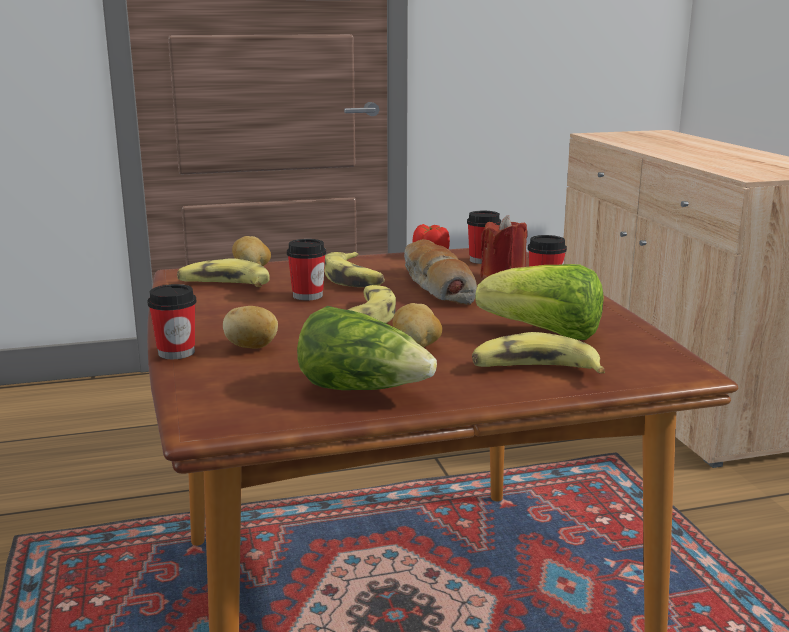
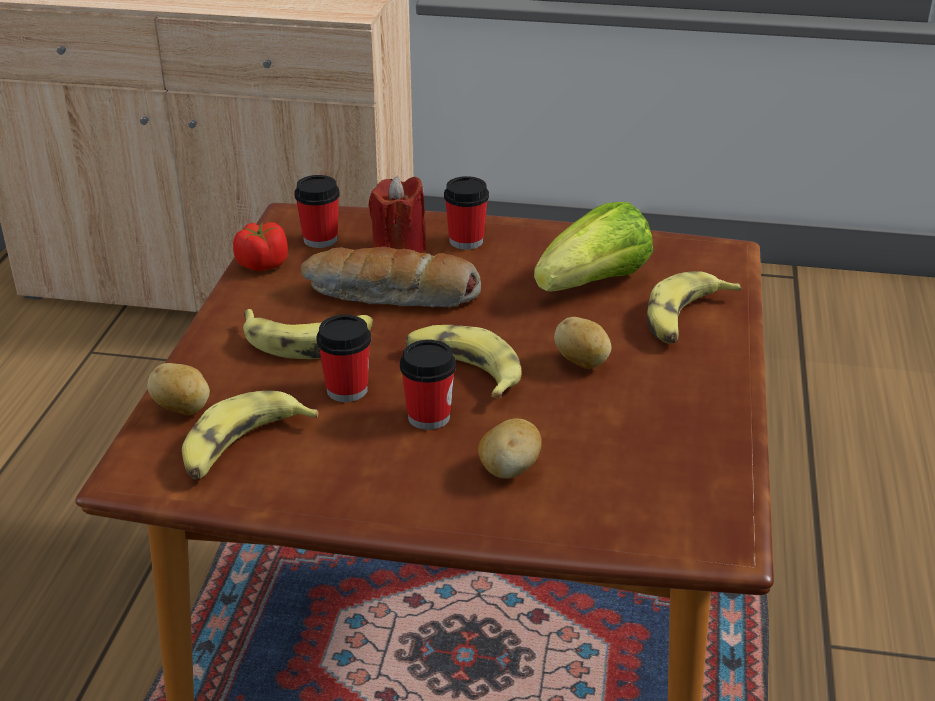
camera: 65 degrees left, 15 degrees up
cup [147,284,196,359] -> cup moved to [400,340,456,430]
lettuce [297,306,437,390] -> none

